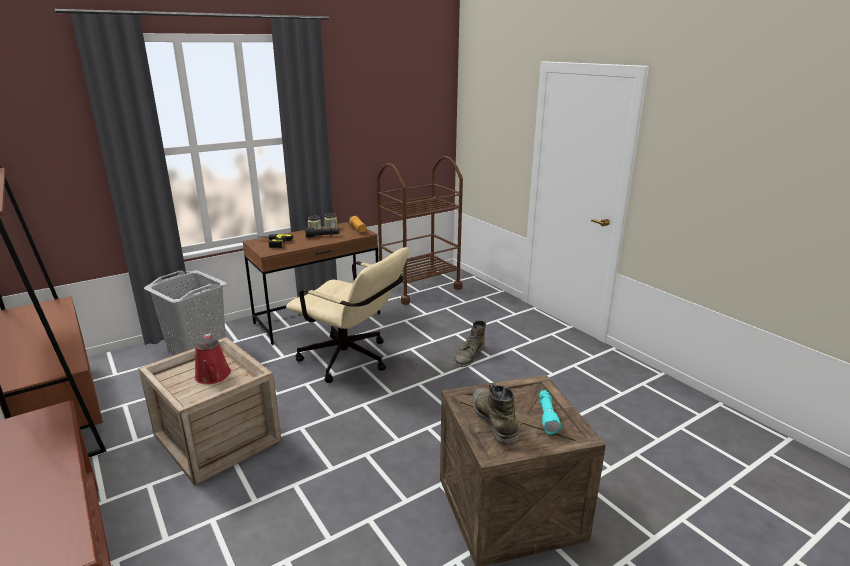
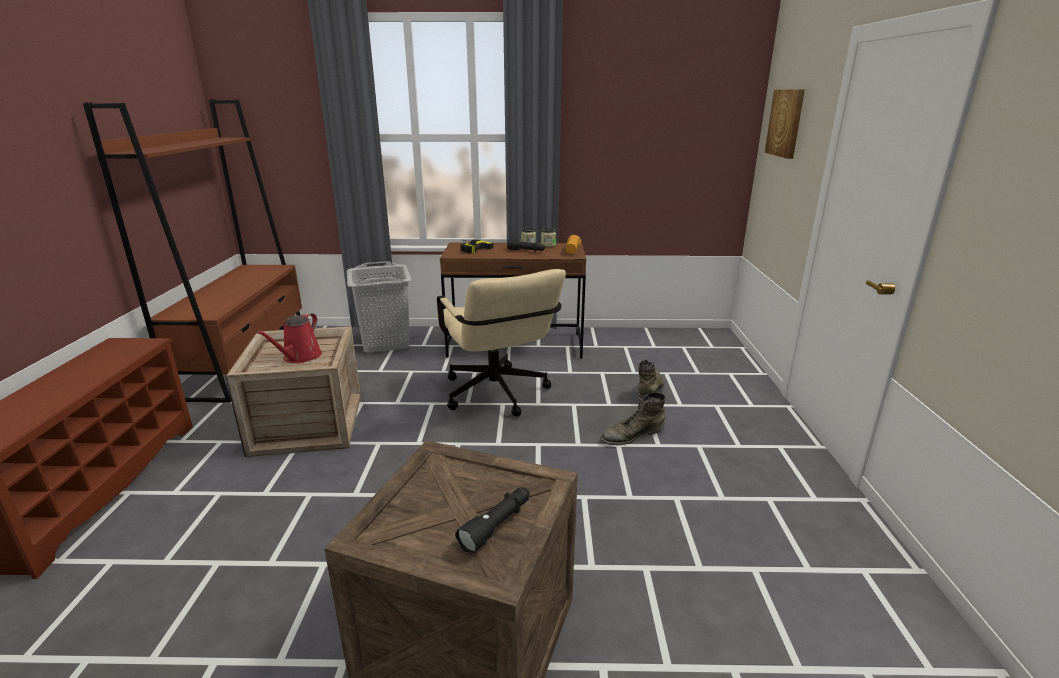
camera: 35 degrees right, 0 degrees up
brown cart [377,156,463,305] -> none
green boot [472,384,519,445] -> green boot moved to [638,359,665,401]
turquoise flashlight [539,390,561,434] -> black flashlight [455,487,529,554]
none -> picture [765,89,805,159]

